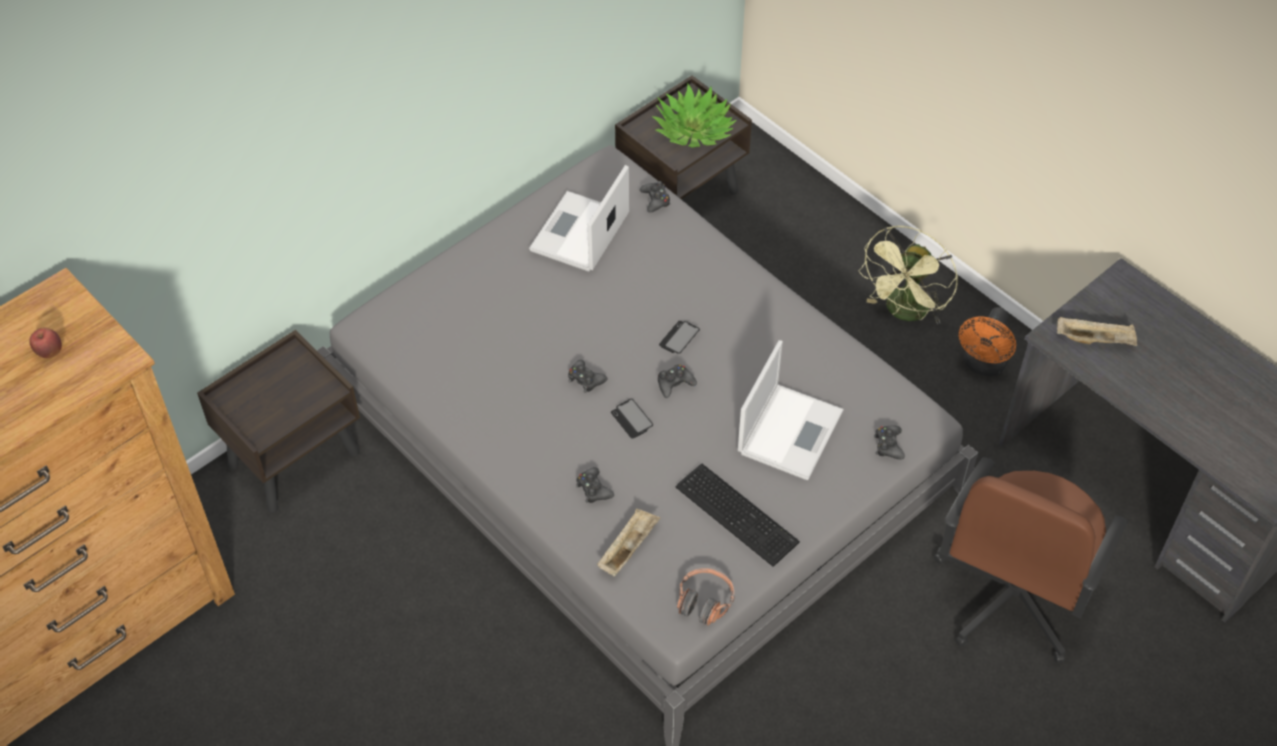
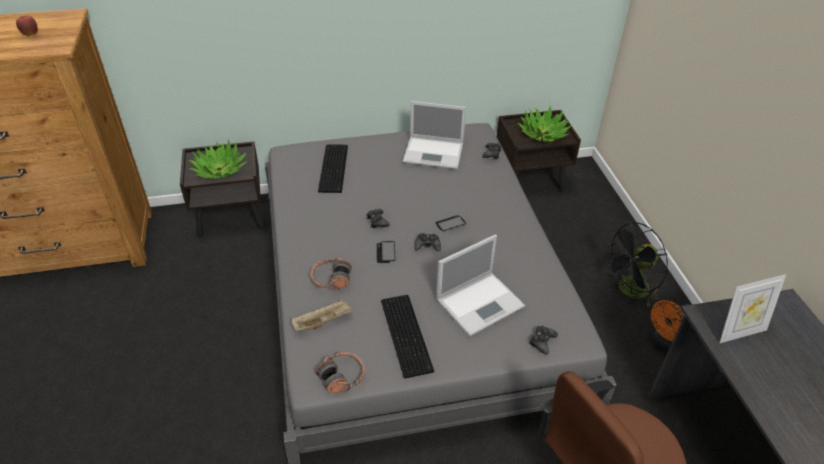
camera: 30 degrees right, 10 degrees down
laptop [529,165,629,272] -> laptop turned 135 degrees counterclockwise [402,101,466,169]
black game controller [576,467,614,503] -> headphones [311,258,352,290]
green fan [859,226,958,324] -> black fan [604,222,668,307]
beige tray [1057,316,1137,346] -> picture frame [719,274,786,343]
none -> potted plant [189,139,247,179]
none -> keyboard [318,144,348,193]

